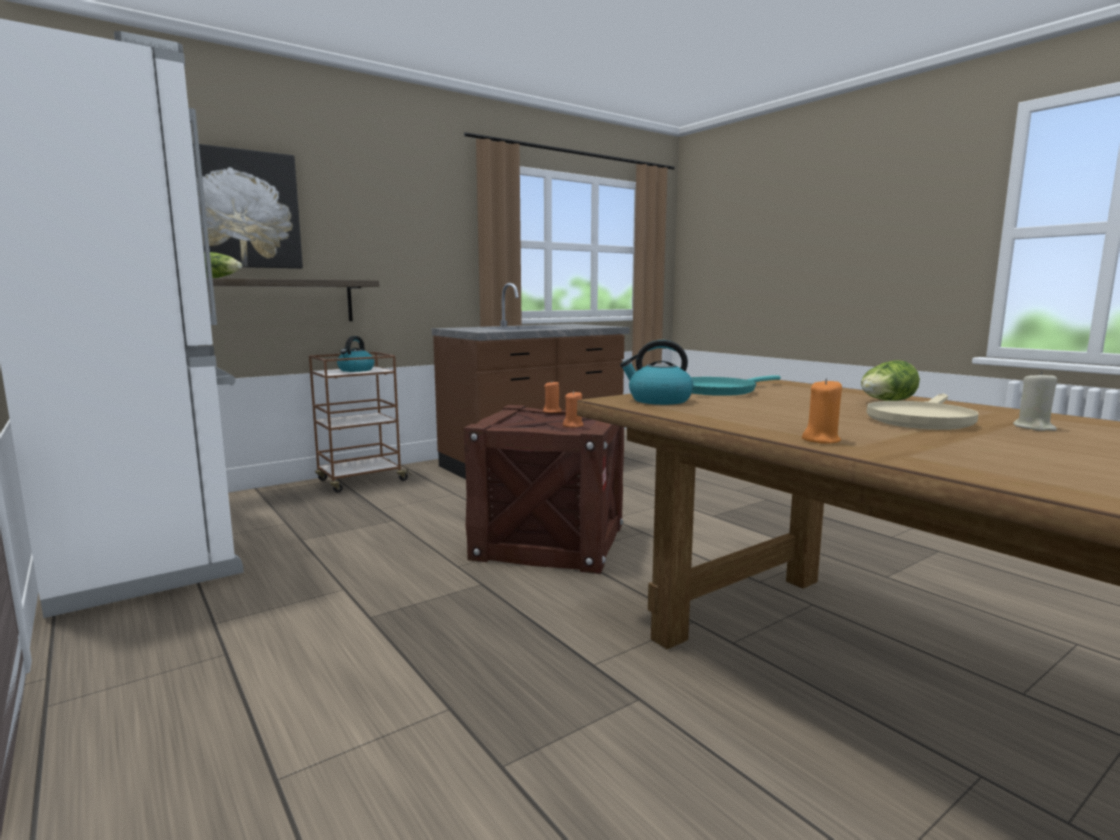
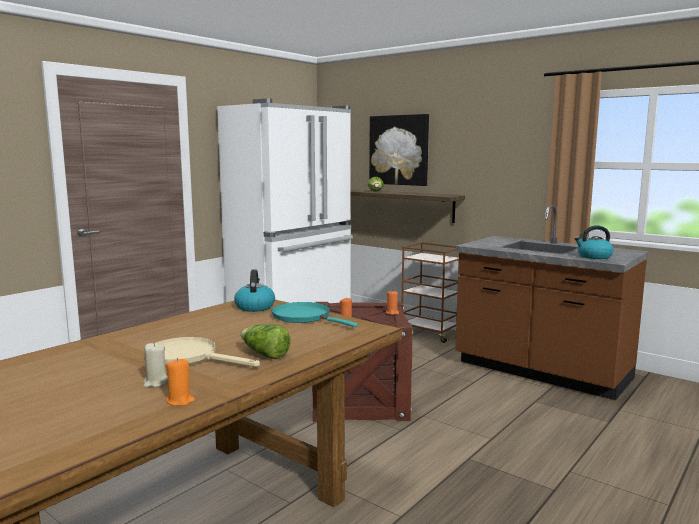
camera: 75 degrees right, 0 degrees up
kettle [337,336,375,372] -> kettle moved to [574,225,613,259]
orange candle [802,378,842,444] -> orange candle moved to [166,358,195,406]

